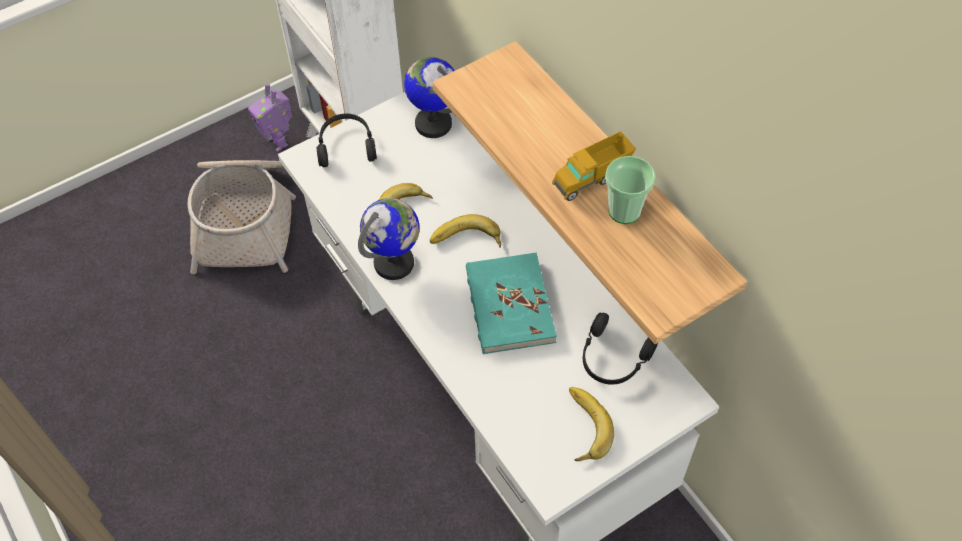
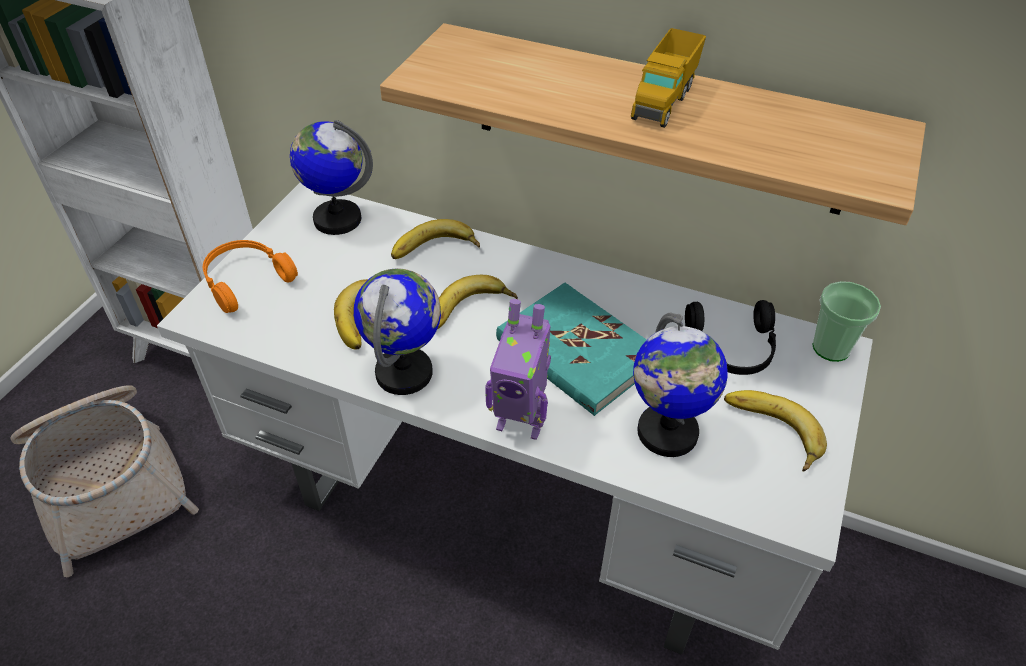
camera: 35 degrees left, 10 degrees down
toy robot [248,83,292,152] -> toy robot moved to [485,299,551,440]
black headphones [317,114,377,167] -> orange headphones [203,240,298,313]
cup [605,156,656,224] -> cup moved to [812,281,881,362]
none -> banana [391,219,480,259]
none -> globe [633,312,728,457]

